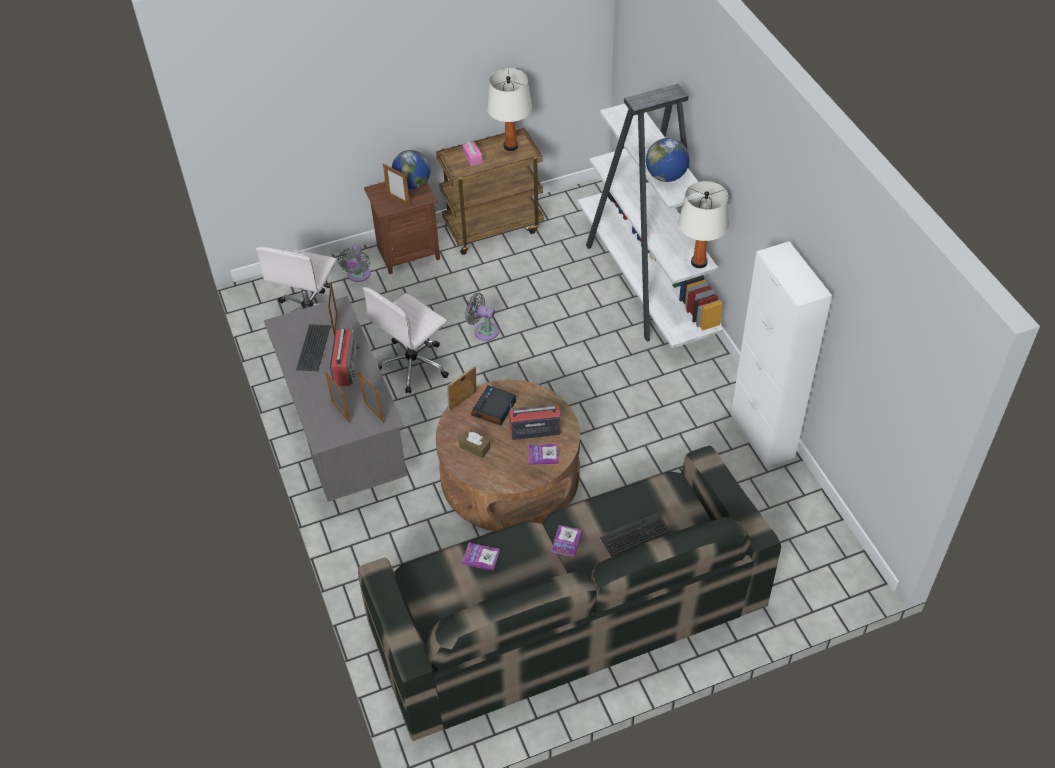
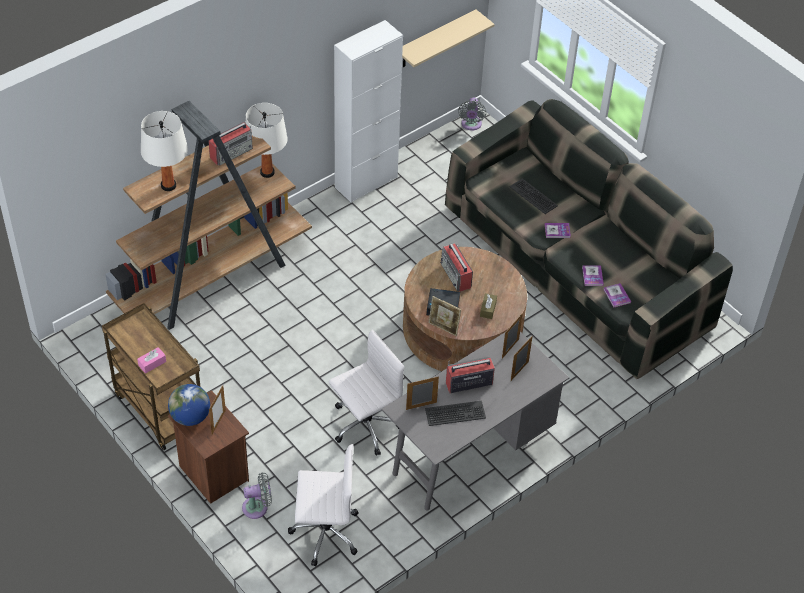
camera: 110 degrees left, 0 degrees up
white office chair [363,287,449,394] -> white office chair turned 60 degrees counterclockwise [329,330,405,456]
grey fan [465,293,499,341] -> grey fan moved to [458,98,486,130]
white table lamp [487,68,532,151] -> white table lamp moved to [141,111,188,191]
book [527,444,559,465] -> book moved to [603,283,631,307]
white bookcase [577,84,723,348] -> brown bookcase [105,101,312,330]
globe [646,138,689,182] -> radio [208,122,253,166]
none -> beige shelf [402,9,495,67]

